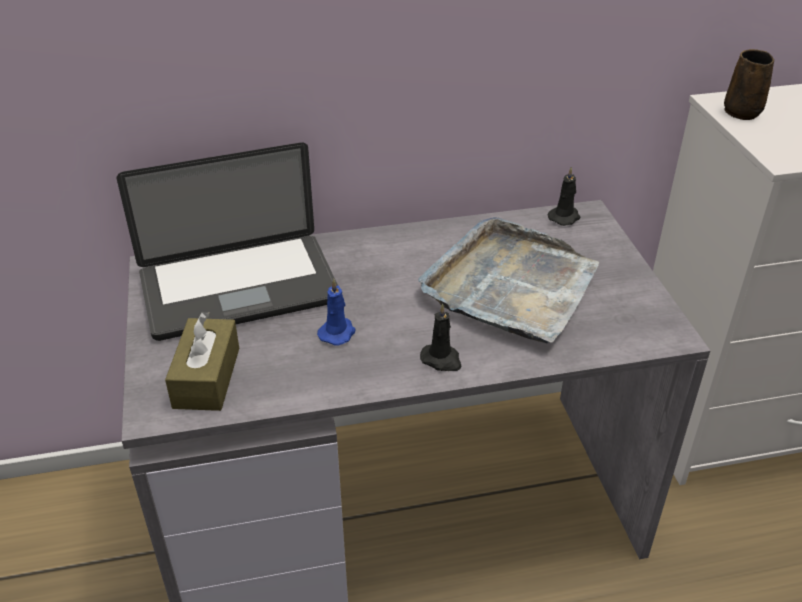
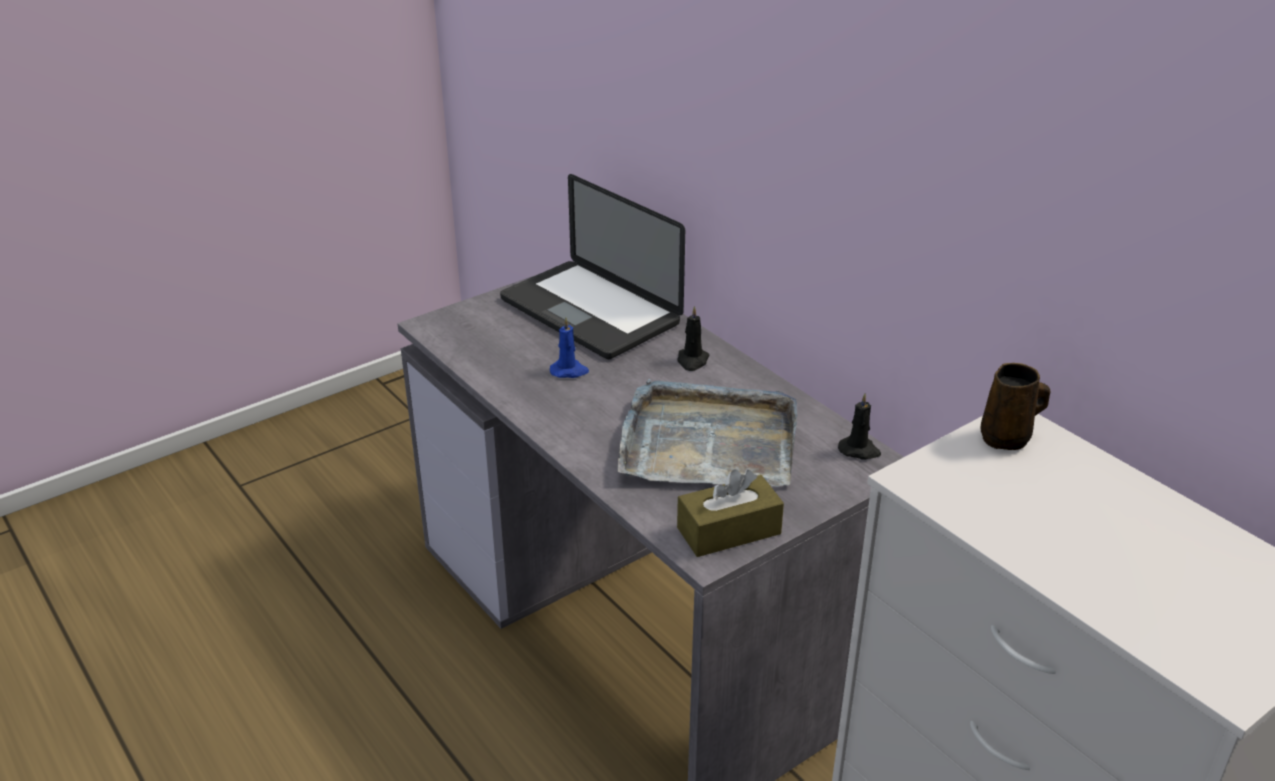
camera: 65 degrees right, 5 degrees down
brown tissue box [165,312,239,411] -> brown tissue box moved to [677,469,784,557]
black candle [420,303,462,371] -> black candle moved to [677,306,710,371]

